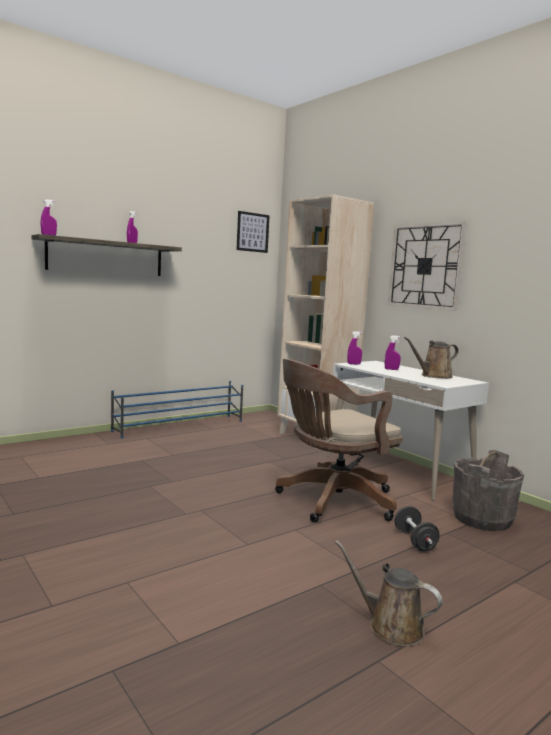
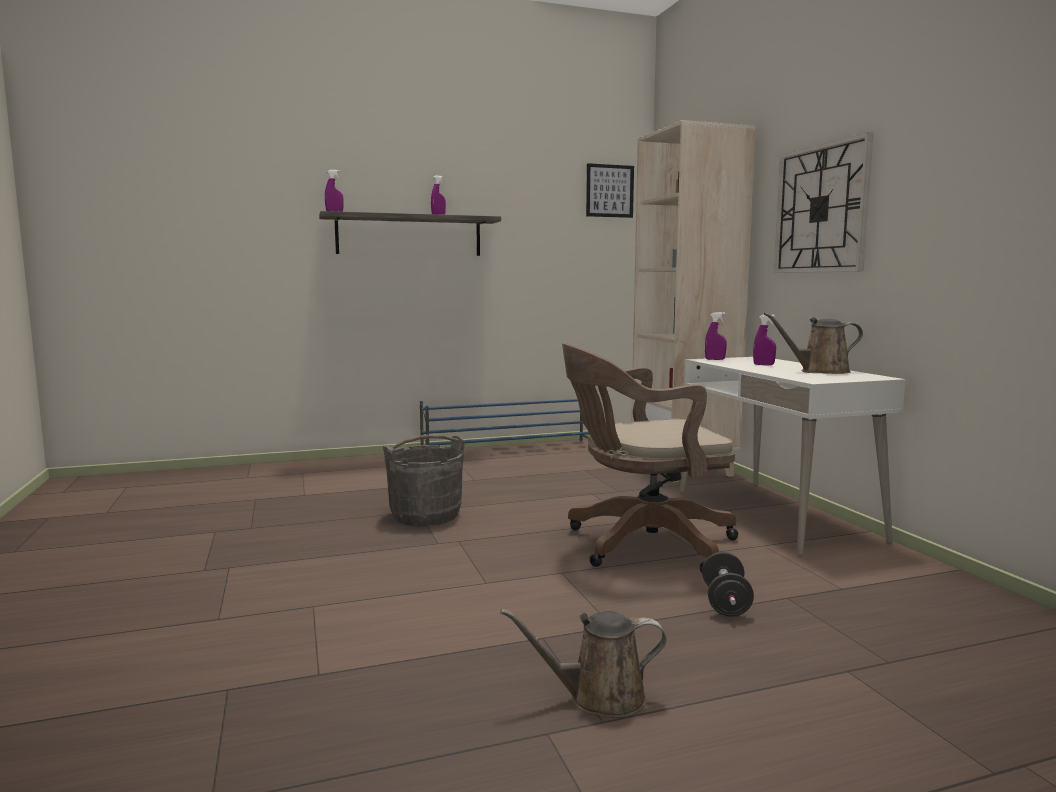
camera: 20 degrees right, 0 degrees up
brown watering can [335,540,442,646] -> brown watering can turned 60 degrees counterclockwise [500,609,666,718]
grey bucket [452,450,524,531] -> grey bucket moved to [383,435,465,526]

